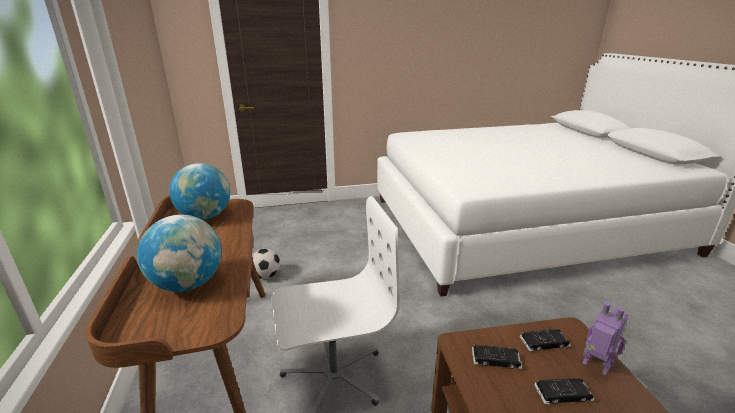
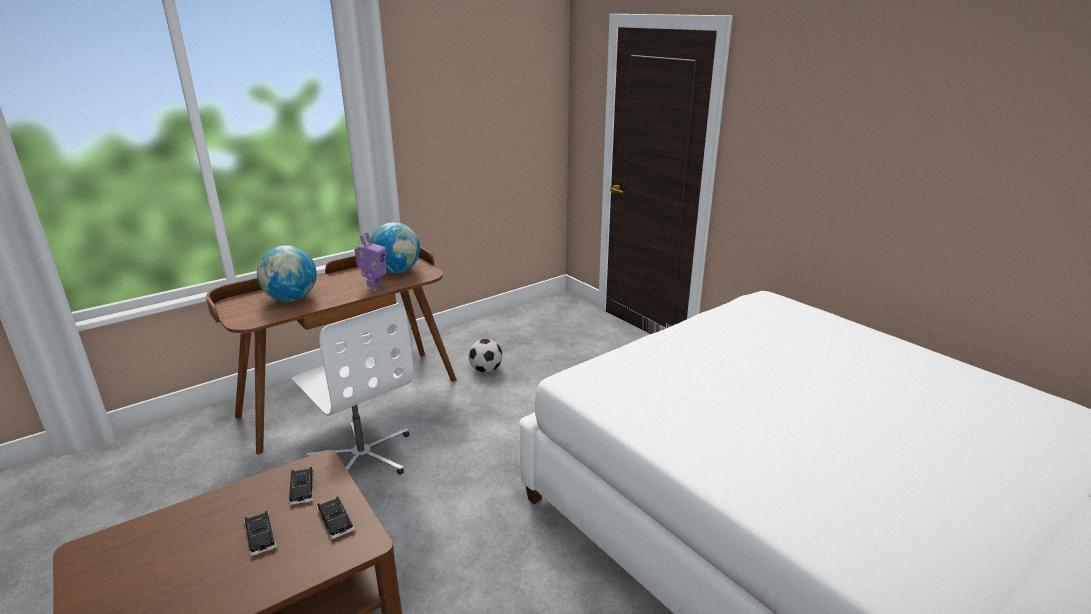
camera: 65 degrees right, 0 degrees up
toy robot [582,301,628,375] -> toy robot moved to [354,232,386,292]

